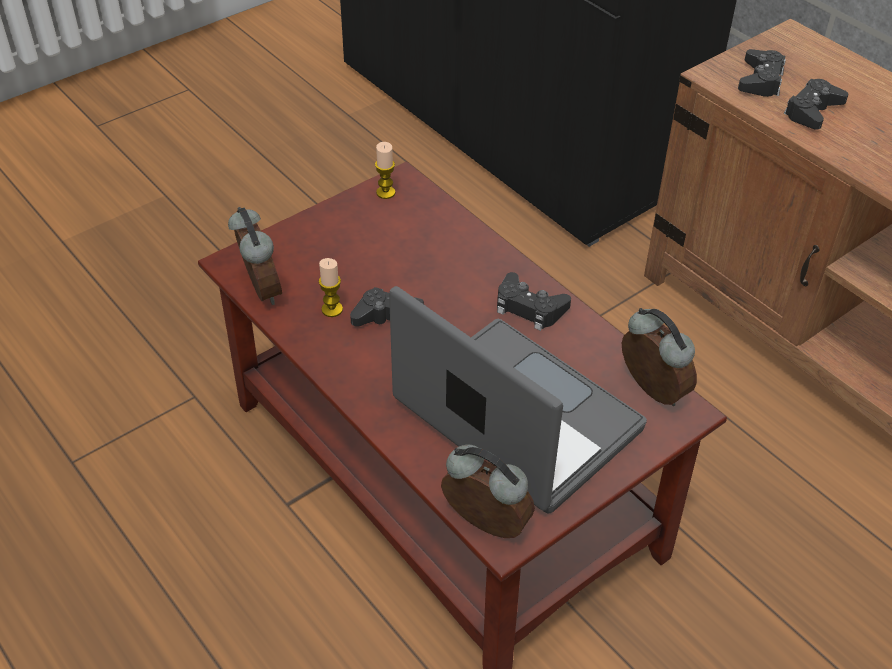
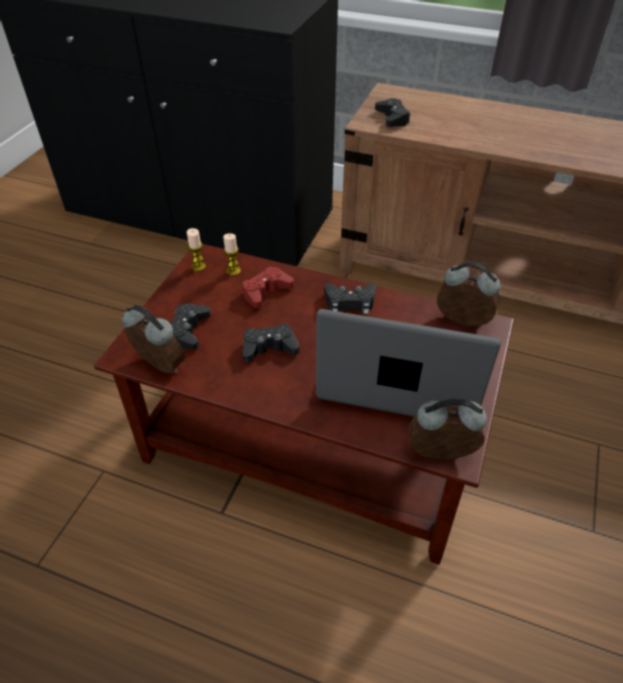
camera: 30 degrees left, 0 degrees up
candle [319,258,343,317] -> candle moved to [223,233,241,276]
black game controller [784,79,848,130] -> black game controller moved to [171,303,211,350]
none -> red game controller [242,267,294,308]

